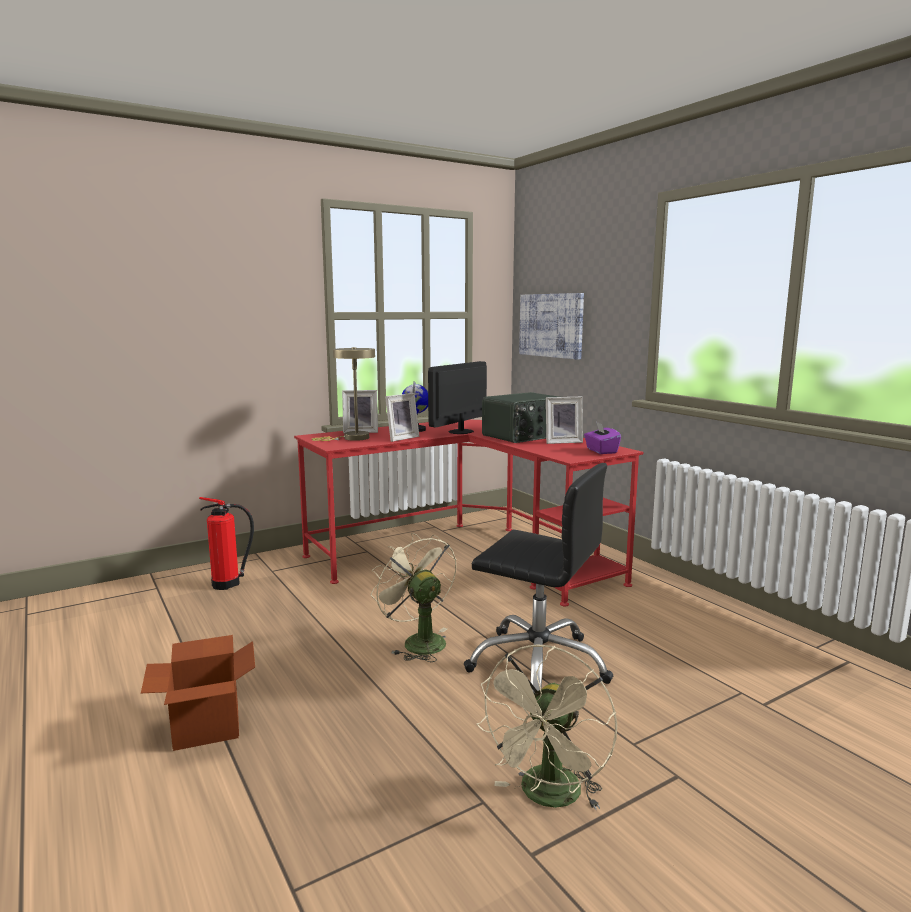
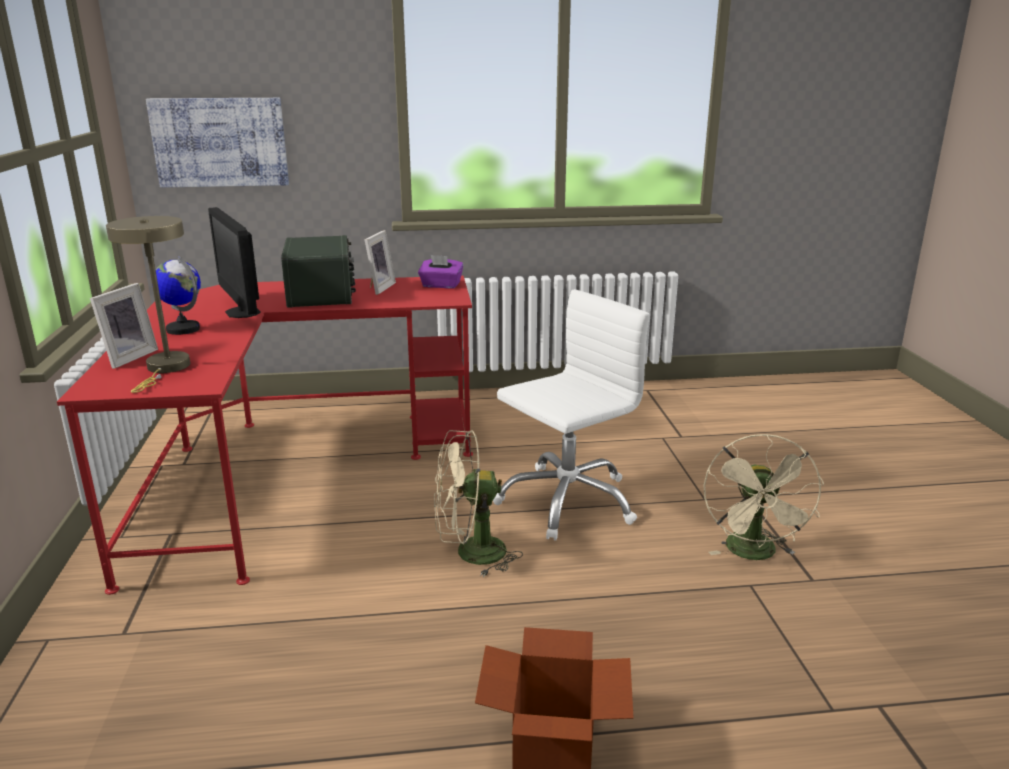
camera: 65 degrees left, 10 degrees up
fire extinguisher [199,497,254,590] -> none
picture frame [385,393,419,442] -> none
black office chair [464,463,613,694] -> white office chair [493,289,650,540]
beige fan [477,644,617,810] -> beige fan turned 45 degrees clockwise [704,434,824,560]

